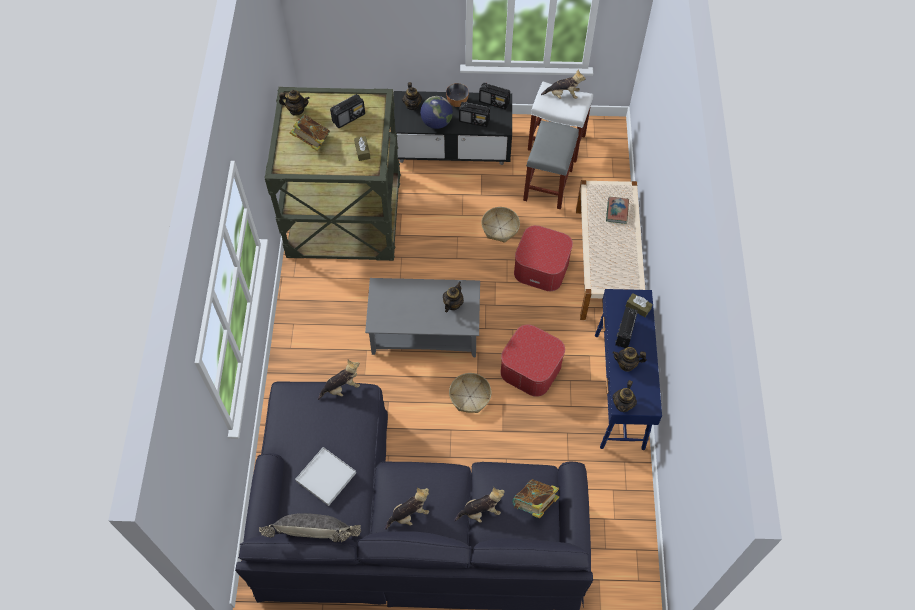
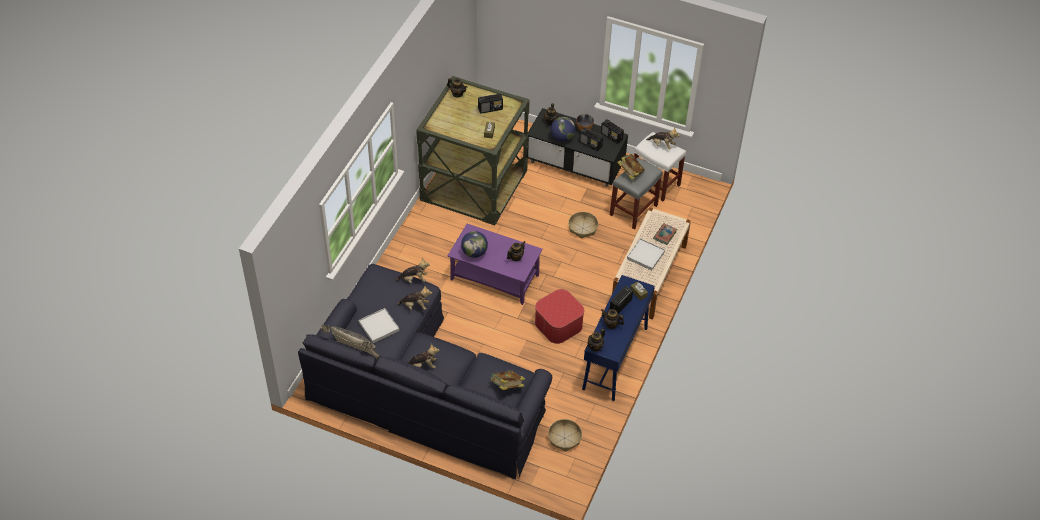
camera: 20 degrees right, 10 degrees down
book [290,114,330,151] -> book moved to [617,154,645,180]
grey coffee table [365,278,480,357] -> purple coffee table [448,224,543,305]
basket [449,373,491,413] -> basket moved to [548,419,582,452]
plush toy [454,487,505,523] -> plush toy moved to [396,286,432,310]
ottoman [514,225,573,291] -> none
none -> globe [461,231,488,258]
none -> white tray [627,238,665,271]

